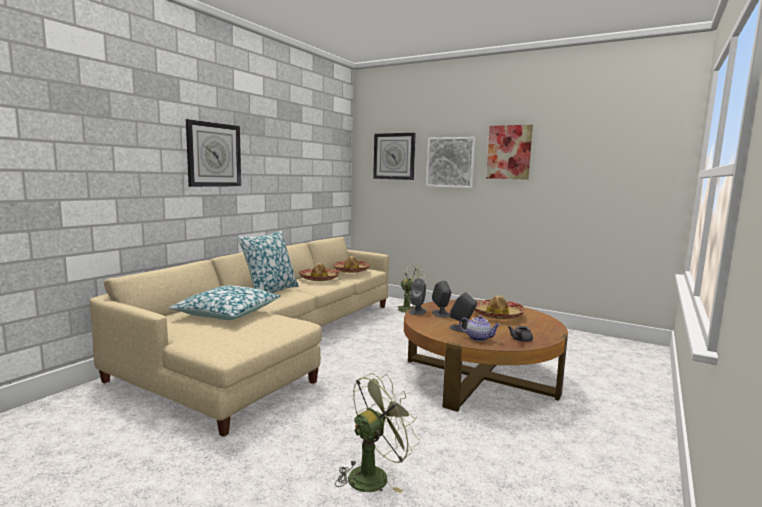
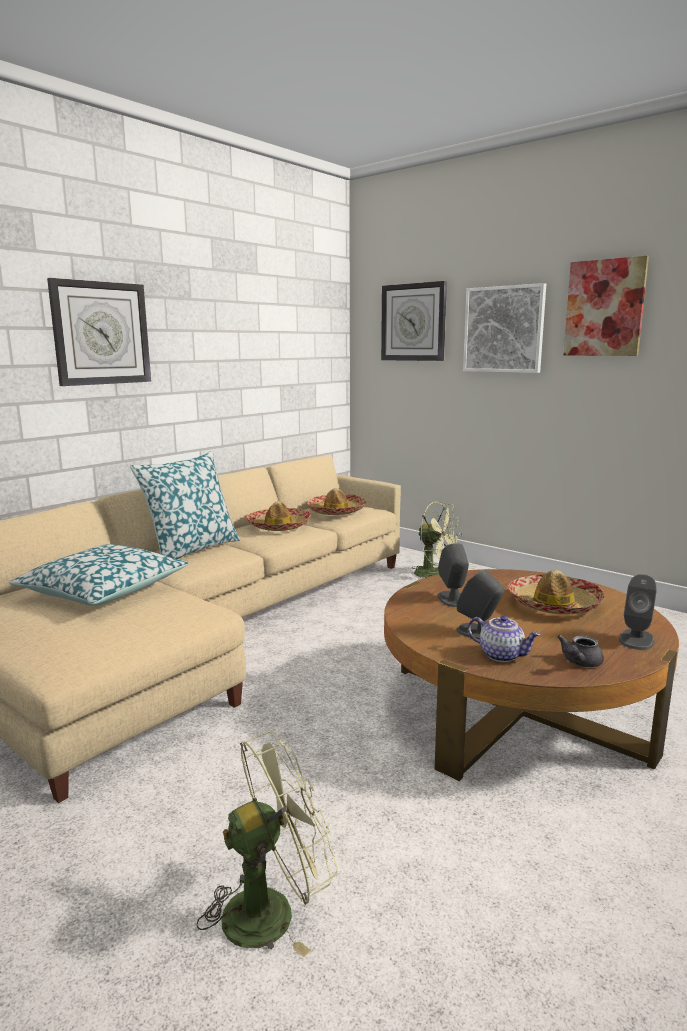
camera: 10 degrees right, 5 degrees up
grey speaker [409,278,426,315] -> grey speaker moved to [619,574,657,650]

